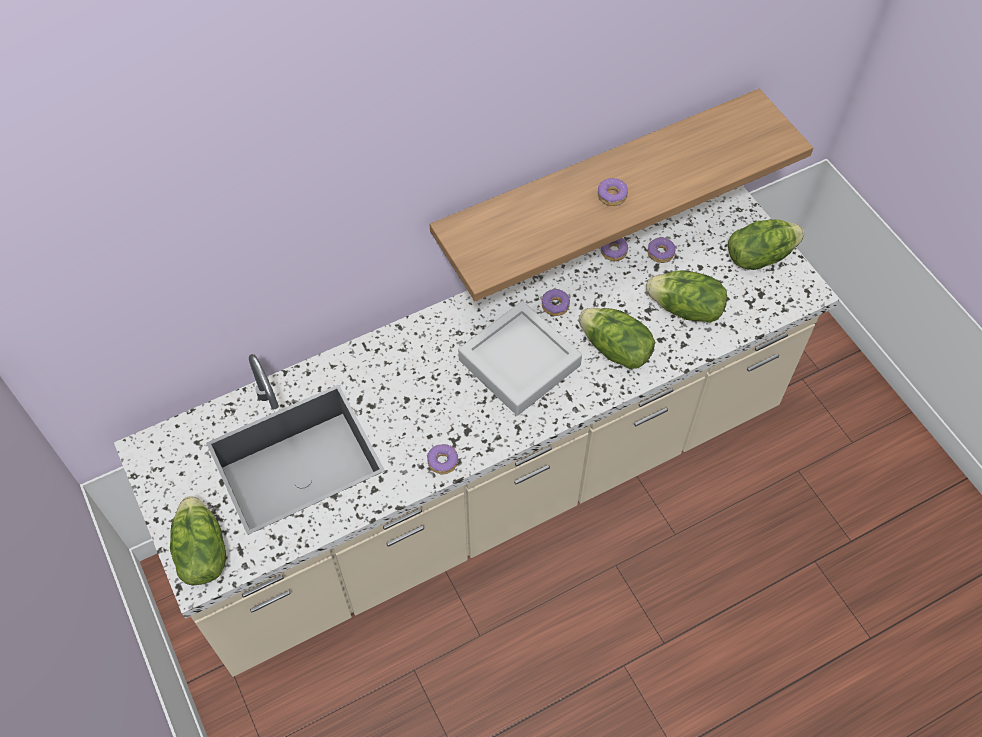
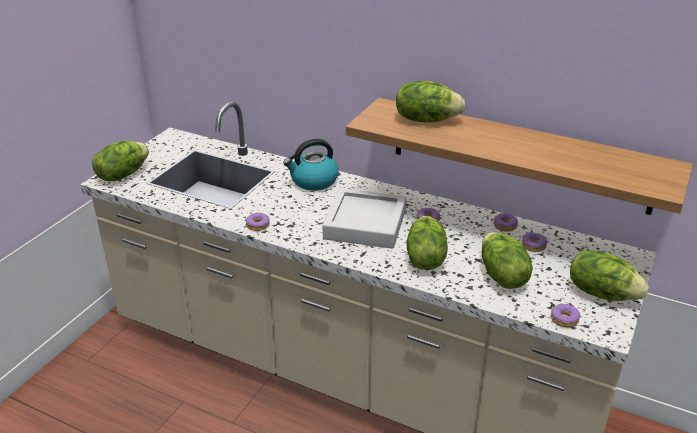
camera: 55 degrees right, 25 degrees down
donut [598,178,628,206] -> donut moved to [551,303,580,328]
none -> kettle [283,139,339,191]
none -> lettuce [396,81,466,122]

